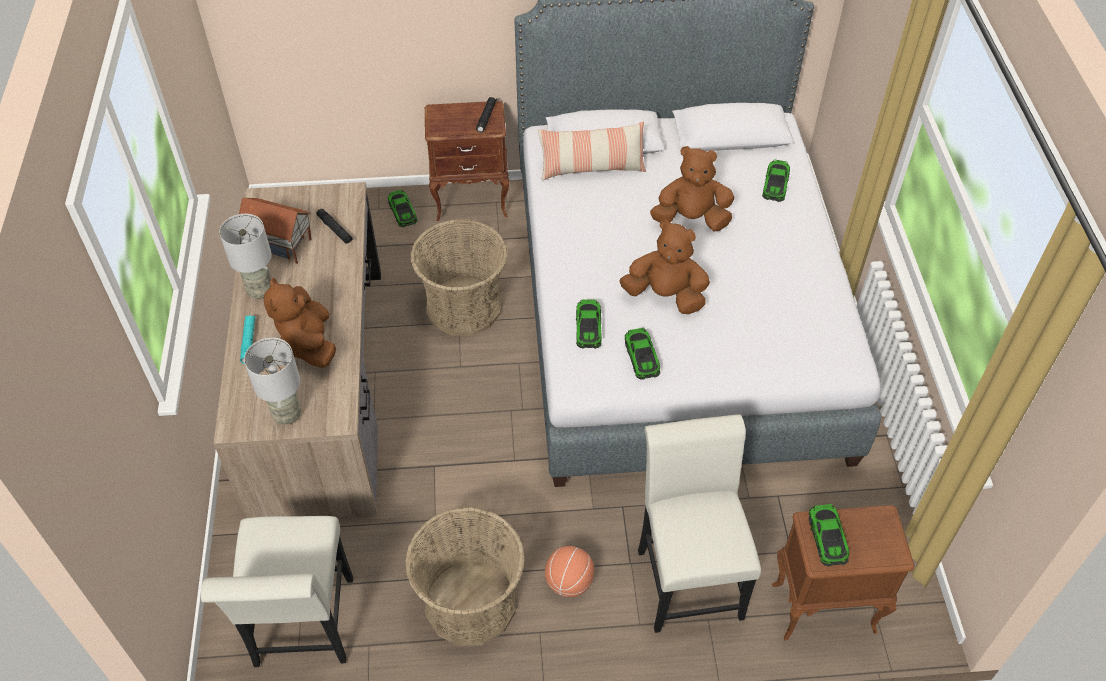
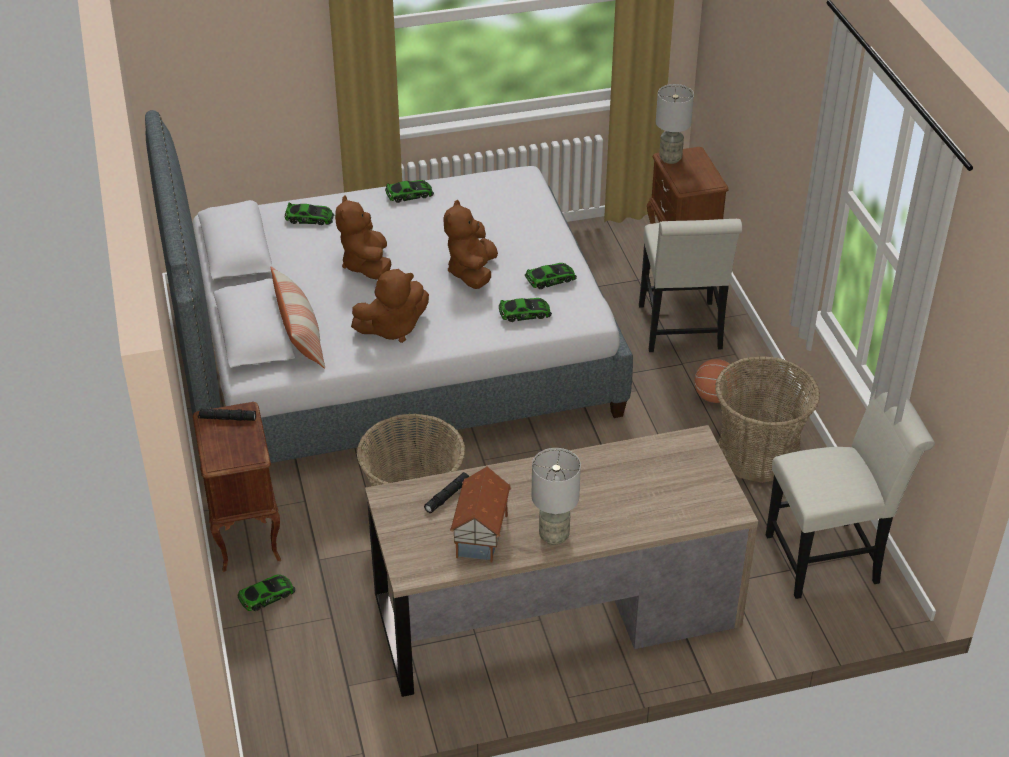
camera: 100 degrees left, 10 degrees down
turquoise flashlight [240,315,255,364] -> none
grey table lamp [244,338,301,425] -> grey table lamp moved to [656,84,694,164]
brown plush toy [264,278,336,368] -> brown plush toy moved to [351,269,429,343]
white chair [638,414,761,633] -> white chair turned 75 degrees counterclockwise [639,219,742,352]
toy car [809,504,849,567] -> toy car moved to [385,180,434,203]

